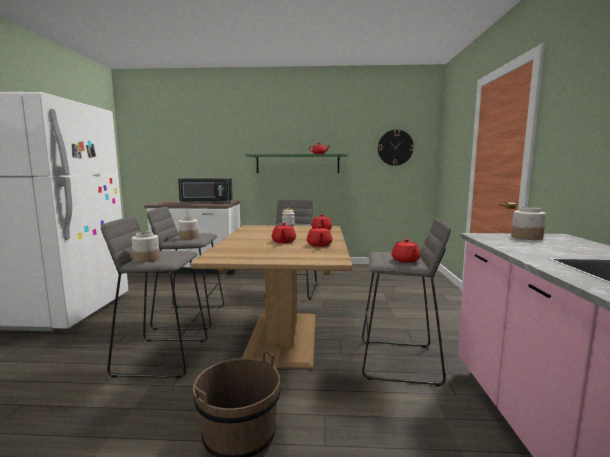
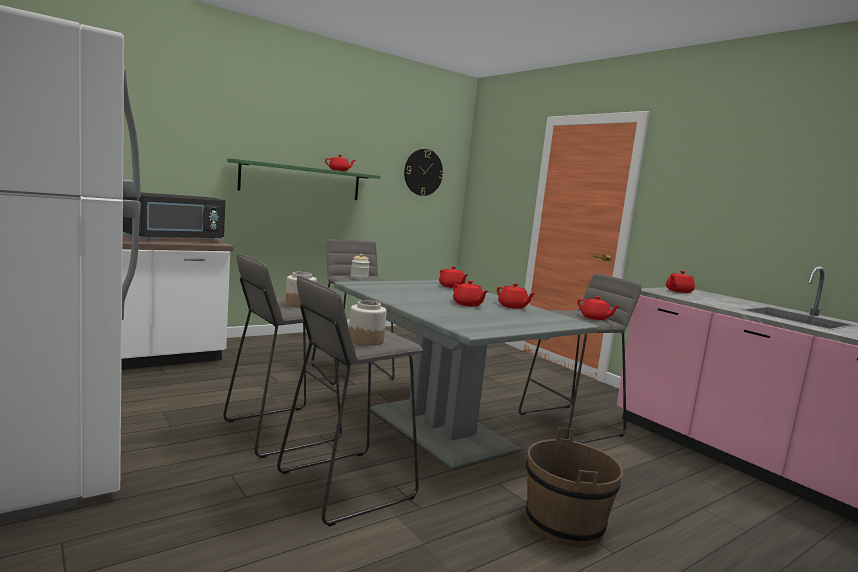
camera: 40 degrees left, 0 degrees up
brown dining table [191,225,353,369] -> grey dining table [334,280,598,469]
jar [511,207,546,240] -> red teapot [666,271,695,293]

